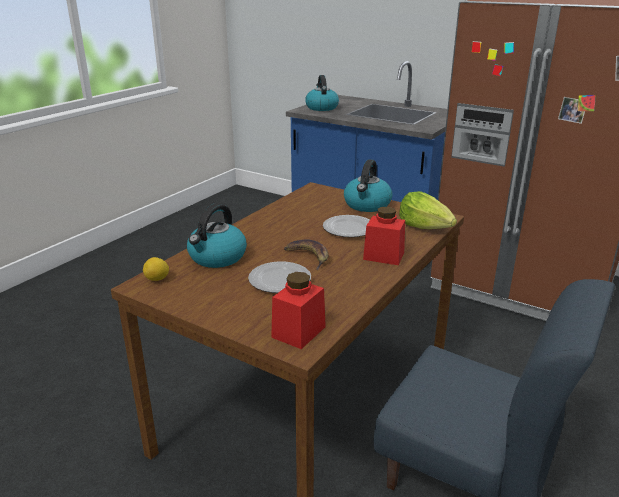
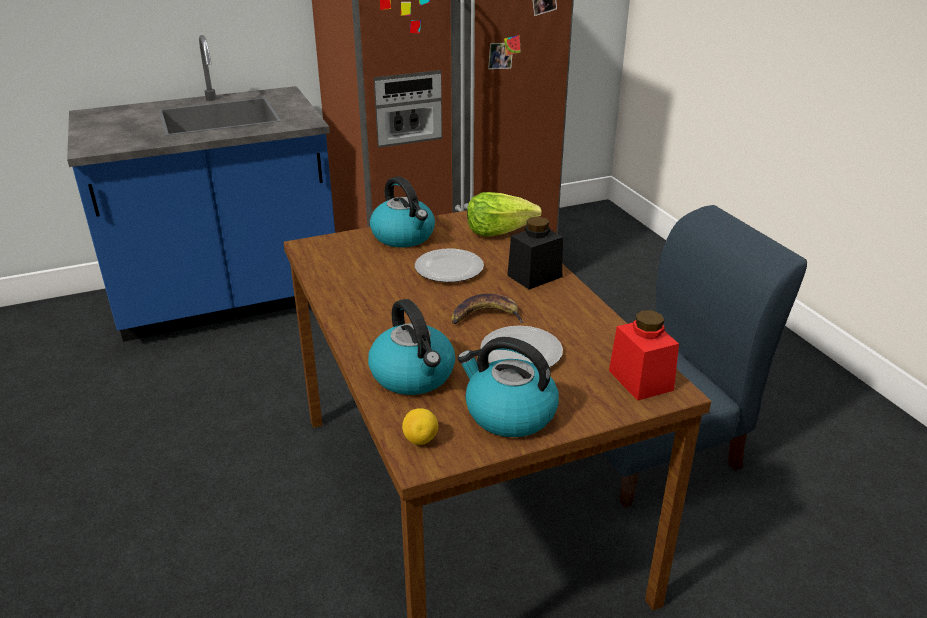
camera: 55 degrees left, 5 degrees up
kettle [305,75,339,111] -> kettle moved to [457,337,559,437]
red jar [363,207,405,265] -> black jar [507,216,563,289]

